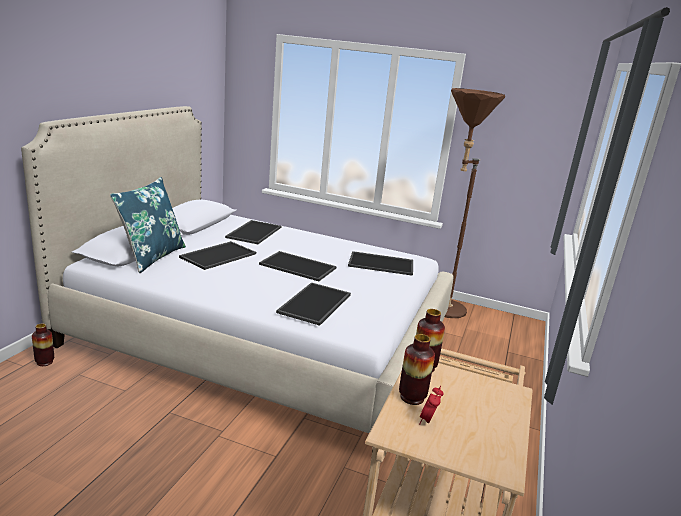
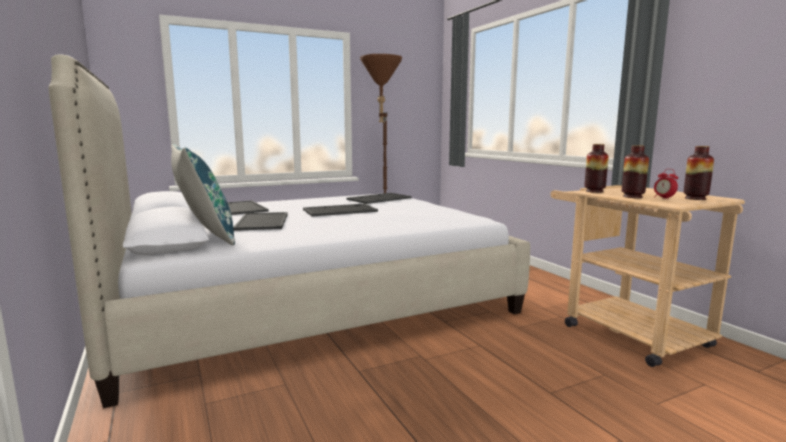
camera: 45 degrees left, 10 degrees down
vase [32,324,54,366] -> vase moved to [684,146,714,200]
tray [276,282,351,326] -> none

